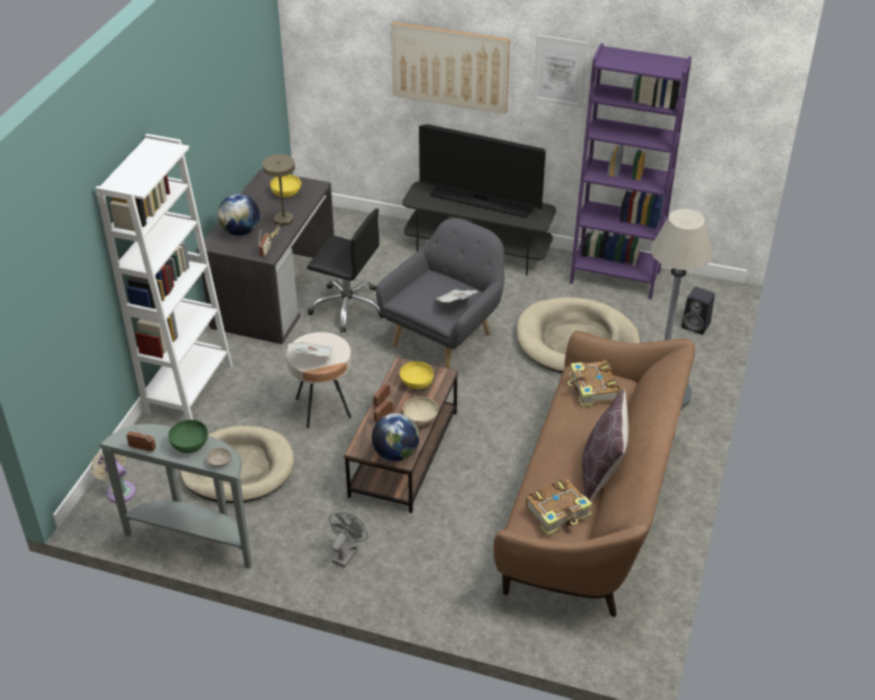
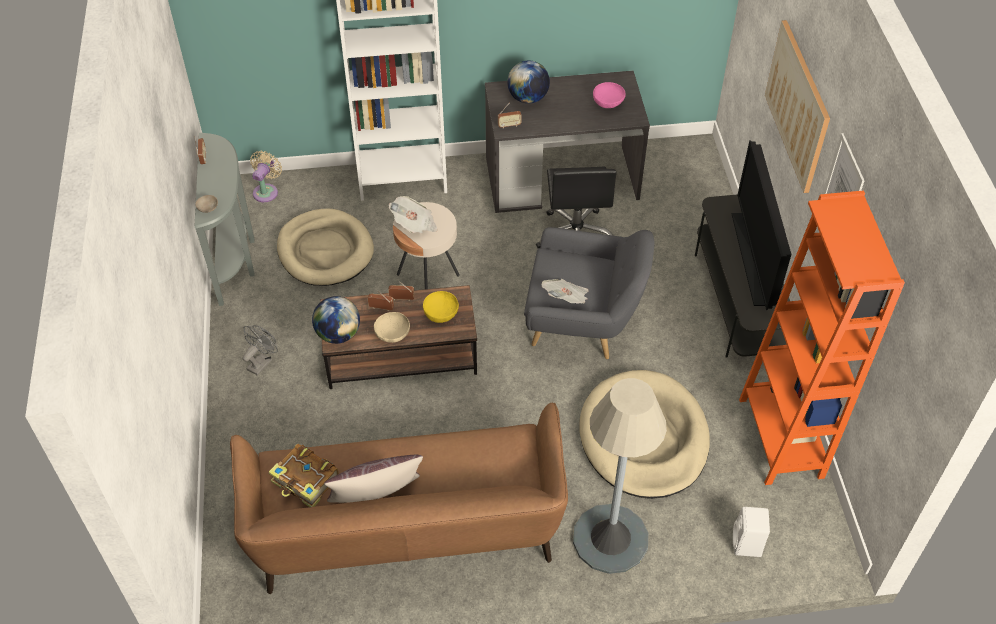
camera: 65 degrees right, 10 degrees up
green bowl [168,420,208,453] -> none
beige table lamp [262,154,295,238] -> none
yellow bowl [270,175,301,197] -> pink bowl [593,82,626,108]
grey fan [329,512,368,568] -> grey fan turned 60 degrees counterclockwise [242,325,278,376]
book [568,360,620,407] -> none
purple bookcase [570,43,692,299] -> orange bookcase [739,191,905,485]
black speaker [681,287,715,335] -> white speaker [733,507,770,557]

